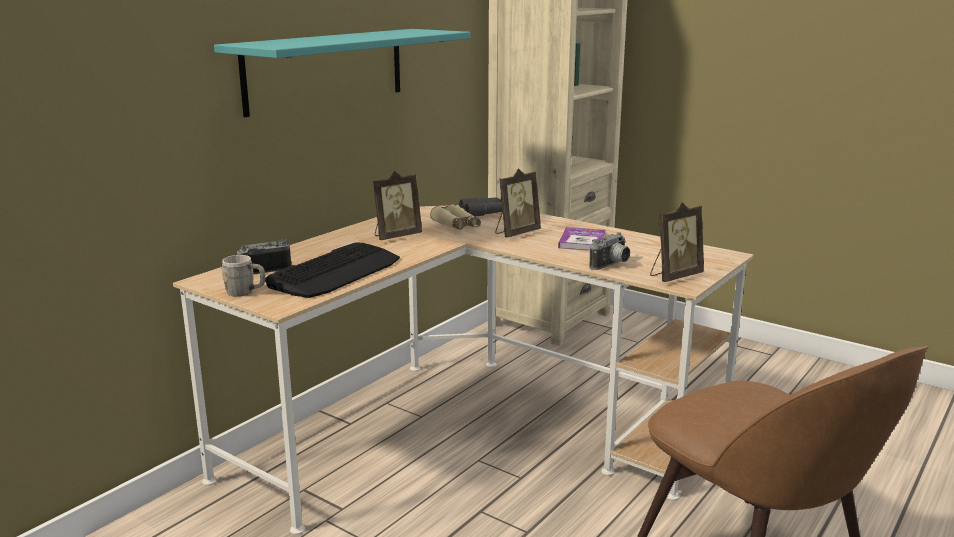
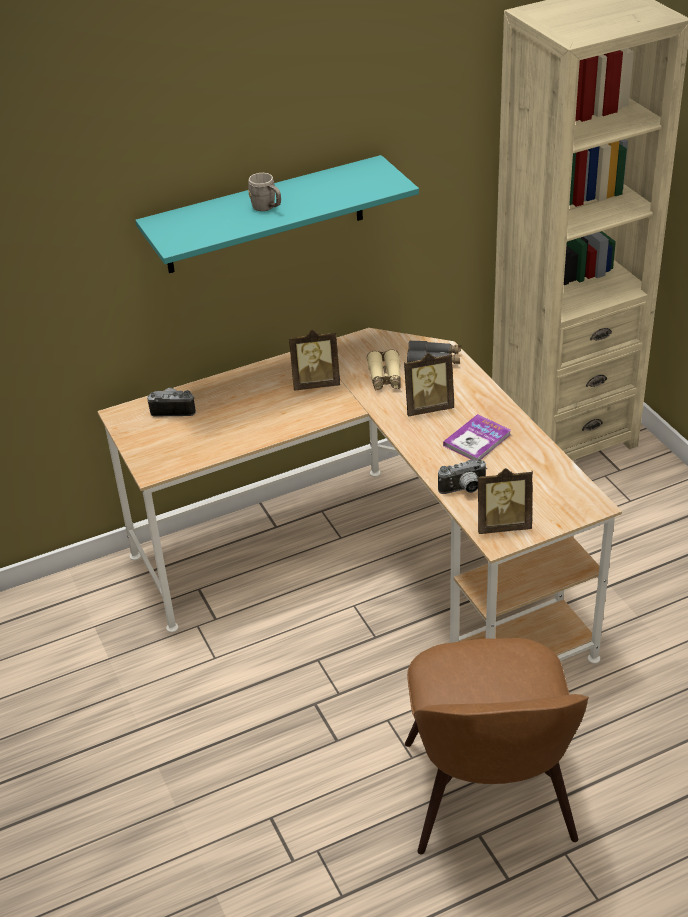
camera: 30 degrees right, 20 degrees up
grey mug [222,255,265,297] -> grey mug moved to [248,173,281,211]
keyboard [265,242,400,298] -> none

